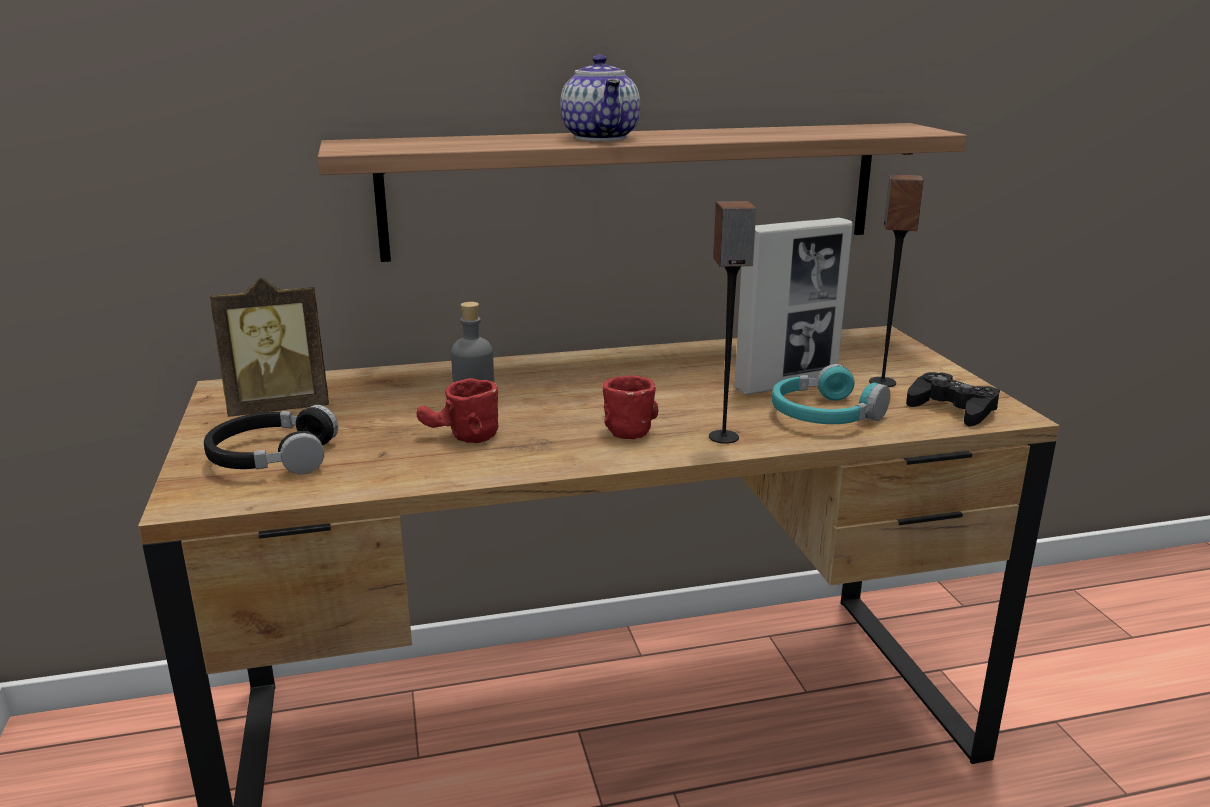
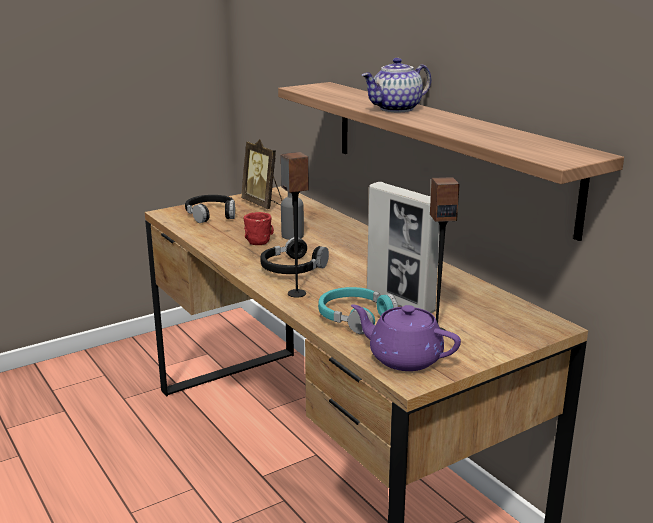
camera: 70 degrees right, 0 degrees up
red mug [602,375,659,439] -> black headphones [260,237,329,274]
black game controller [906,372,1000,426] -> purple teapot [351,305,461,371]

